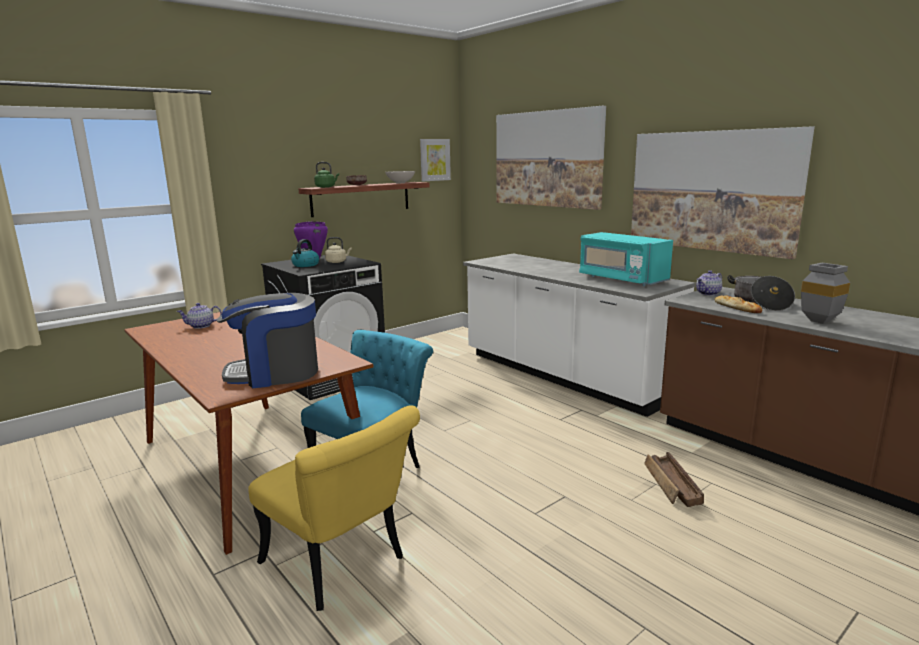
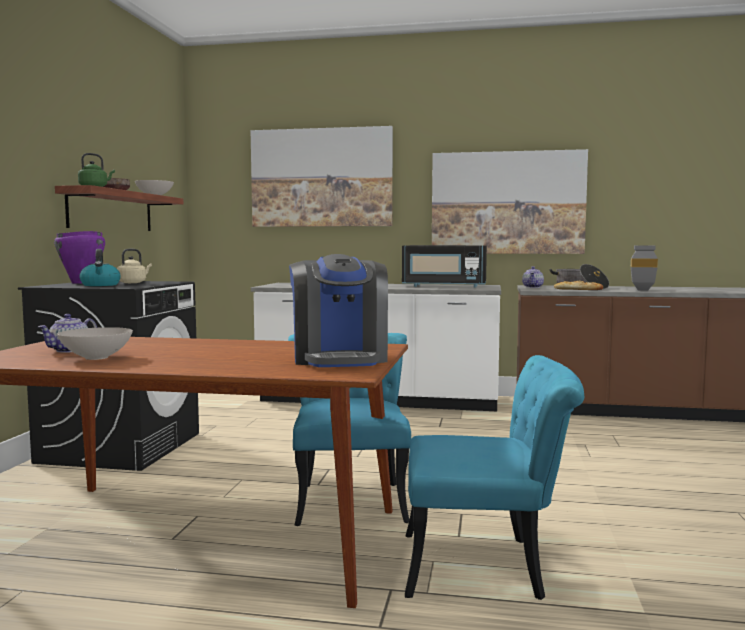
camera: 40 degrees left, 10 degrees down
coffee machine [217,293,318,388] -> coffee machine turned 45 degrees counterclockwise [289,254,388,367]
yellow chair [248,405,420,611] -> turquoise chair [405,355,584,600]
picture [420,139,451,182] -> none
turquoise microwave [579,232,673,286] -> black microwave [402,245,487,288]
crate [644,452,704,507] -> none
none -> white bowl [57,327,133,360]

